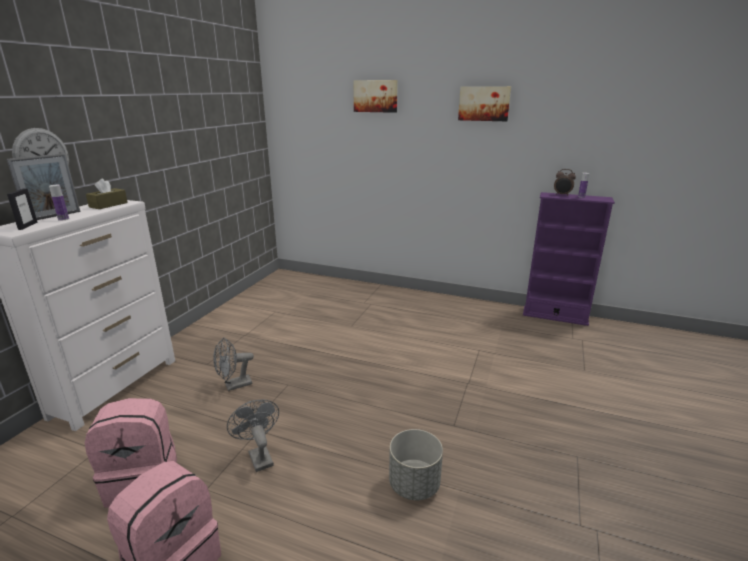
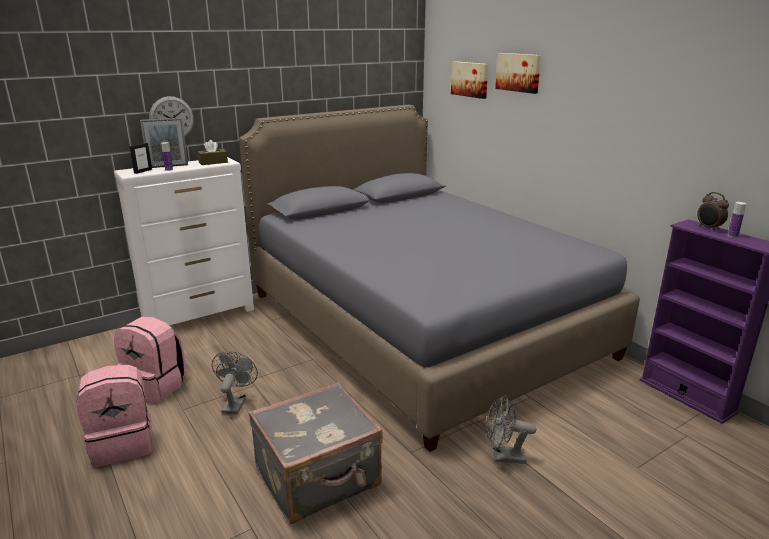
camera: 35 degrees right, 0 degrees up
grey fan [213,338,254,391] -> grey fan moved to [486,395,536,464]
grey planter [389,429,443,500] -> grey suitcase [249,382,383,524]
picture [458,86,511,121] -> picture moved to [451,61,489,99]
none -> grey bed [239,105,640,452]

